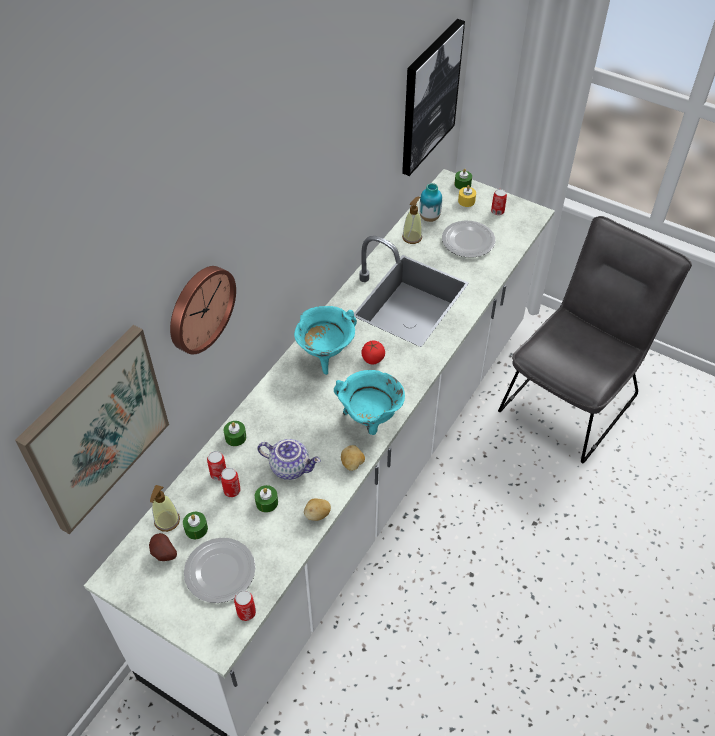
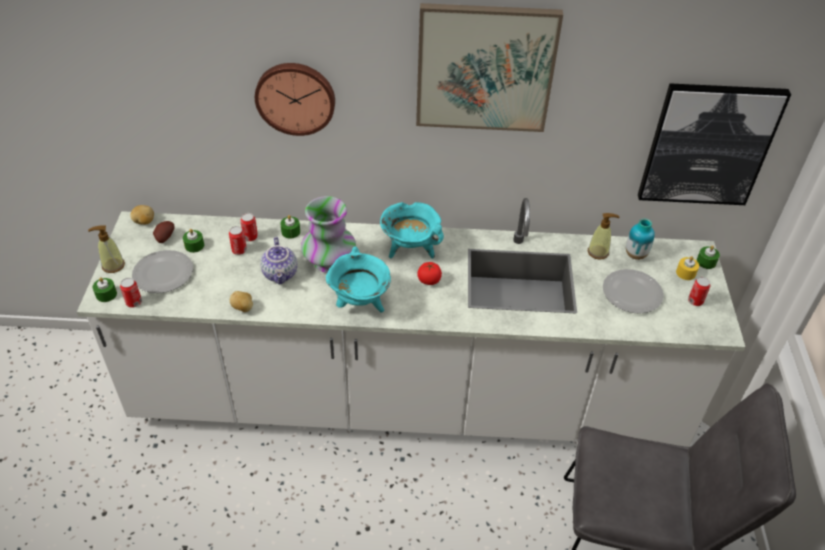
camera: 60 degrees right, 5 degrees down
picture [15,325,169,534] -> picture moved to [416,3,563,132]
soap dispenser [150,485,180,532] -> soap dispenser moved to [88,225,125,273]
green candle [255,485,278,513] -> green candle moved to [92,277,117,302]
potato [341,445,365,471] -> potato moved to [130,205,154,225]
none -> vase [301,196,356,273]

